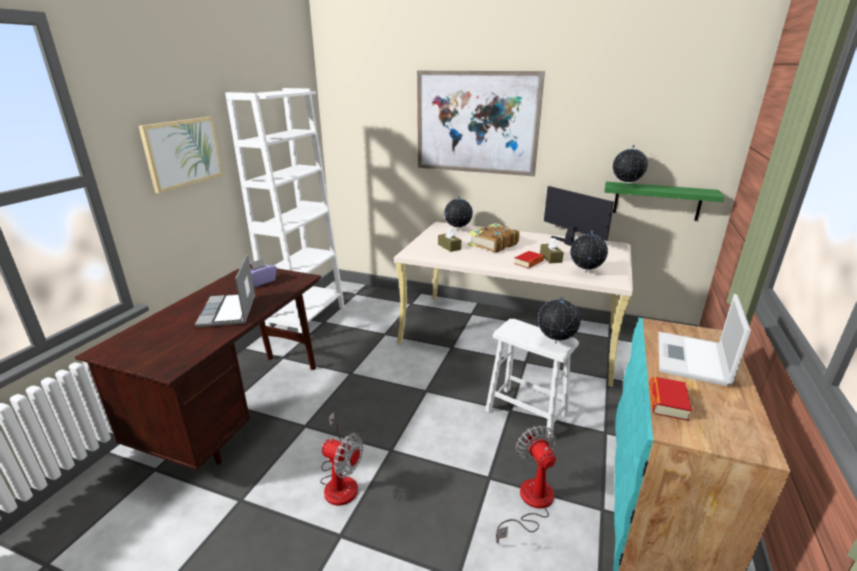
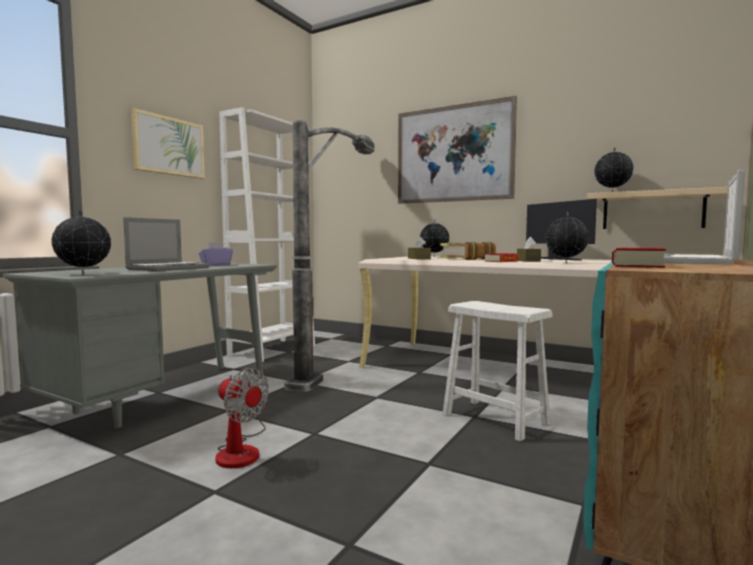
camera: 10 degrees right, 20 degrees down
brown desk [75,264,321,470] -> grey desk [3,263,277,429]
laptop [195,254,255,327] -> laptop turned 150 degrees counterclockwise [123,217,210,271]
fan [496,425,556,543] -> none
globe [538,296,581,343] -> globe moved to [51,210,111,275]
green shelf [604,182,724,221] -> beige shelf [587,187,728,229]
none -> floor lamp [284,120,374,392]

